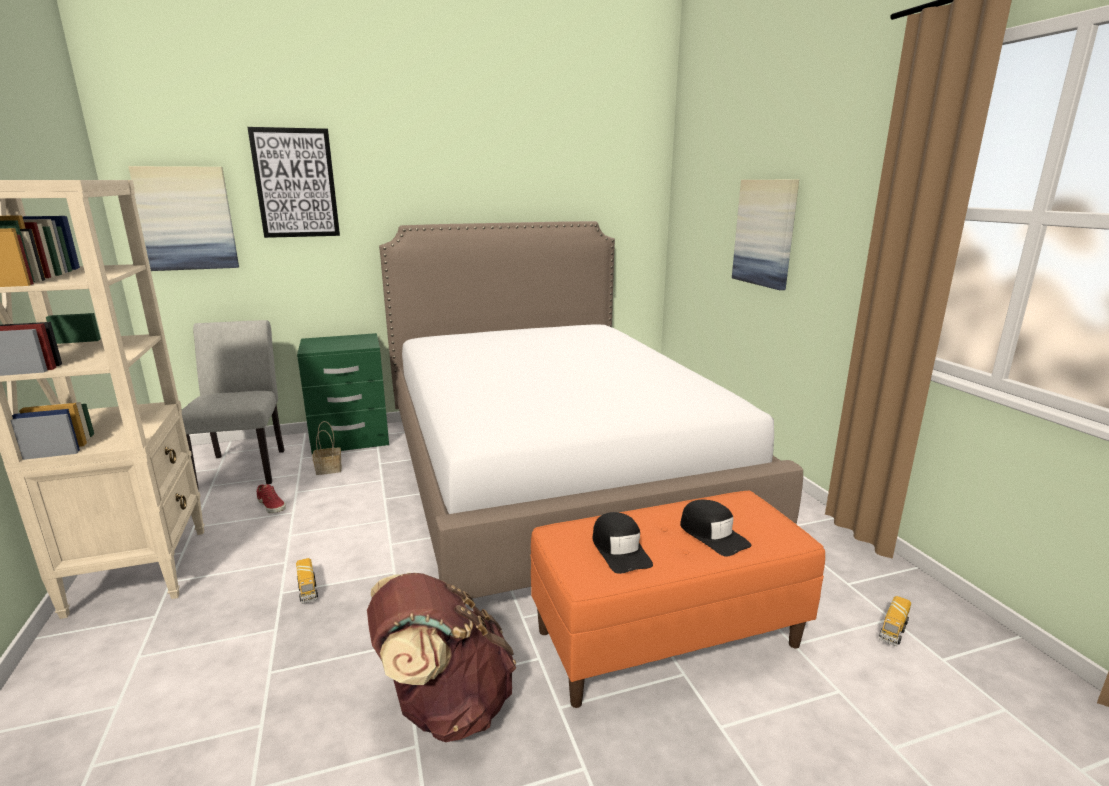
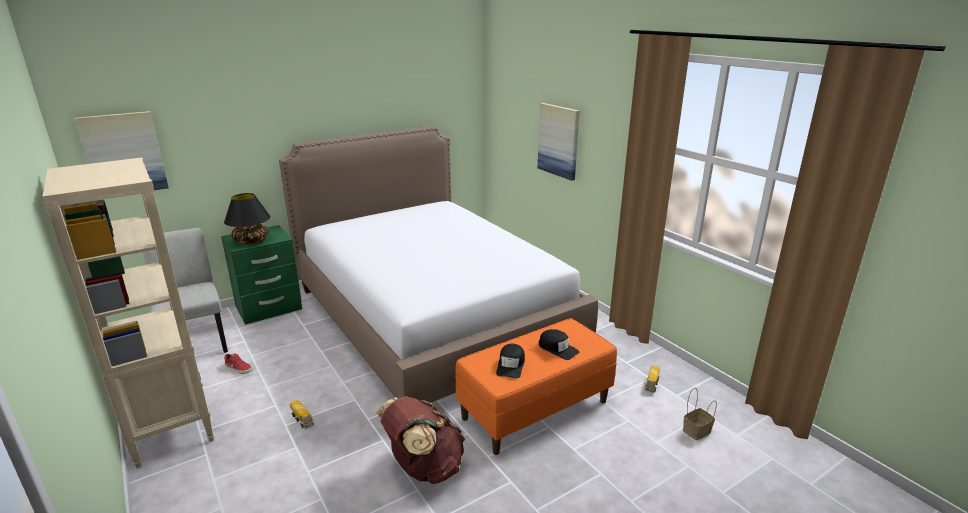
camera: 15 degrees left, 5 degrees up
picture [247,127,340,238] -> none
basket [313,421,342,475] -> basket moved to [683,388,717,441]
black cap [593,512,653,574] -> black cap turned 45 degrees clockwise [496,344,525,379]
none -> black table lamp [224,193,271,244]

